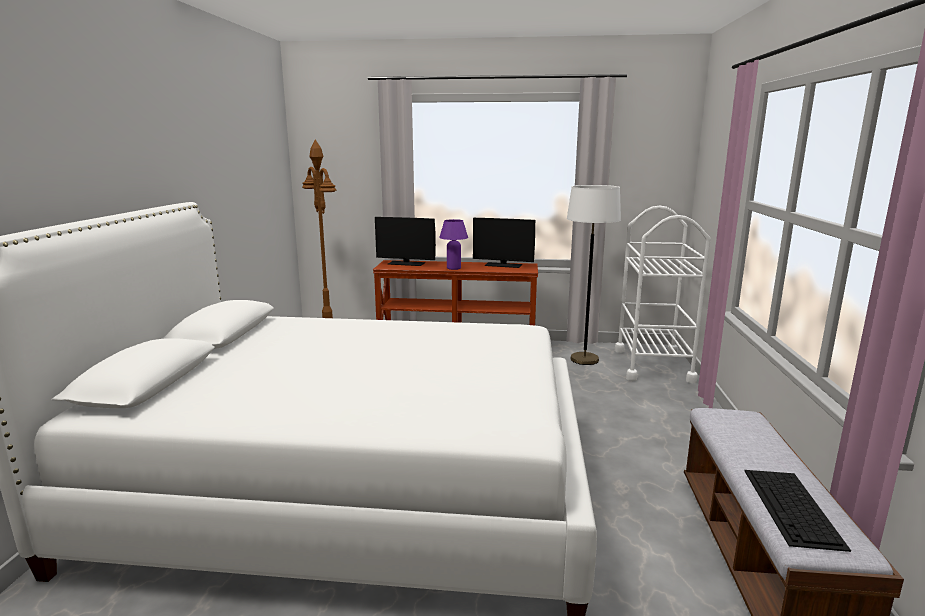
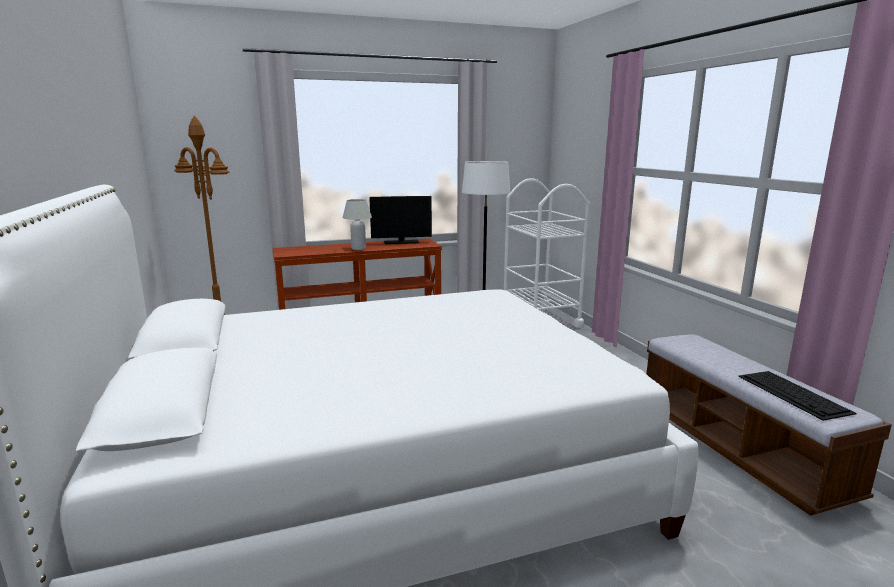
camera: 25 degrees left, 0 degrees up
monitor [375,217,436,266] -> none
purple table lamp [439,219,468,270] -> white table lamp [342,199,372,250]

